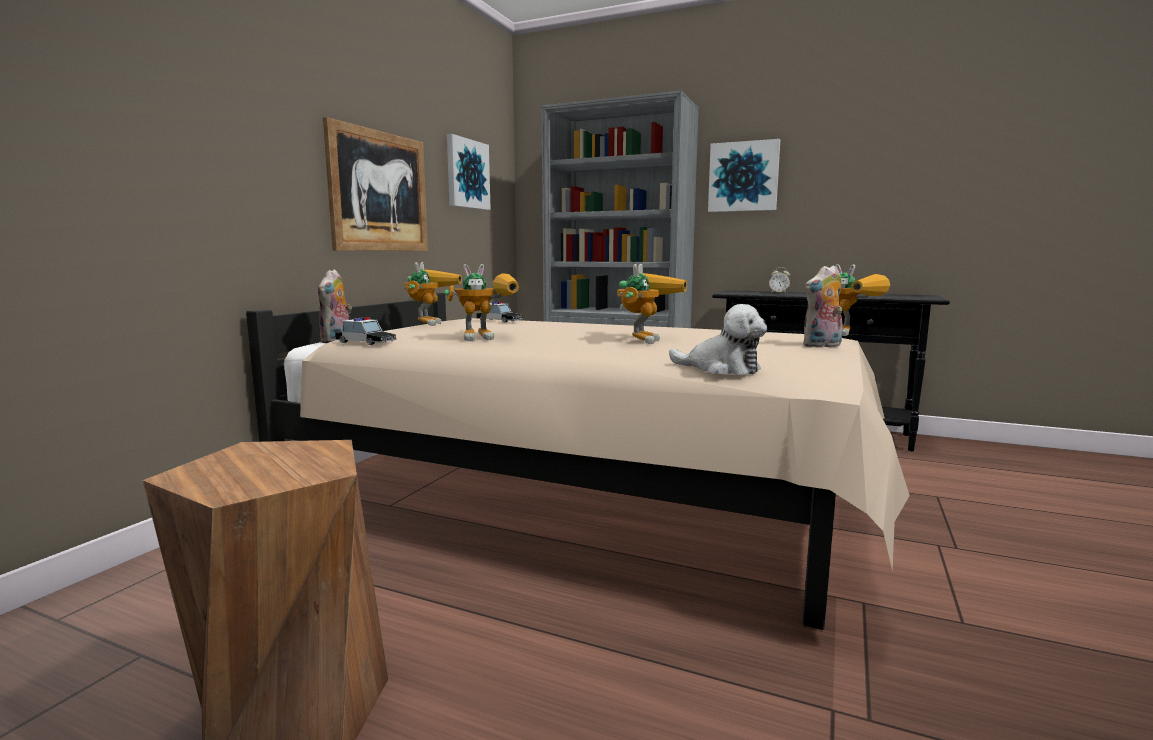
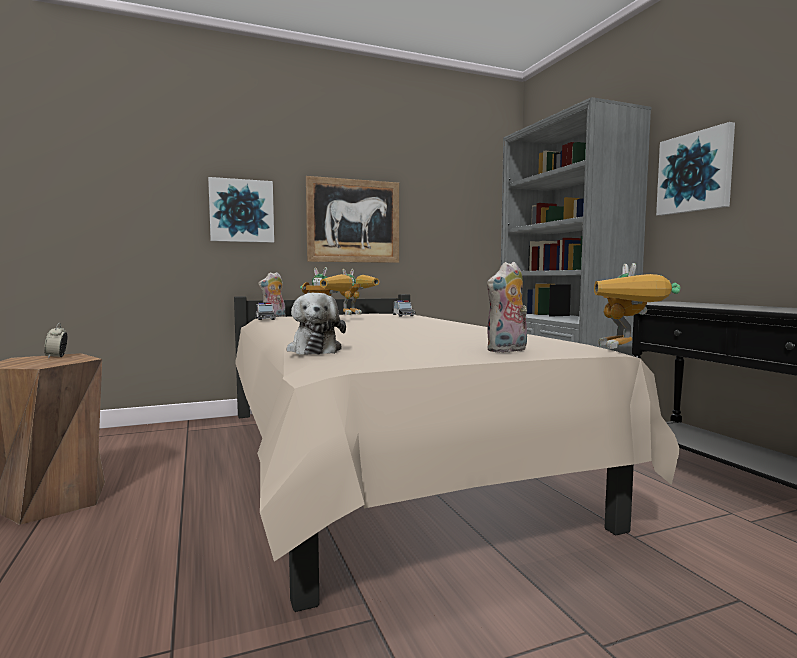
camera: 45 degrees right, 5 degrees down
picture [447,134,491,210] -> picture moved to [208,177,274,243]
toy robot [617,264,687,344] -> none
alarm clock [769,267,790,293] -> alarm clock moved to [44,323,67,359]
plush toy [803,265,843,348] -> plush toy turned 60 degrees counterclockwise [487,262,527,353]

